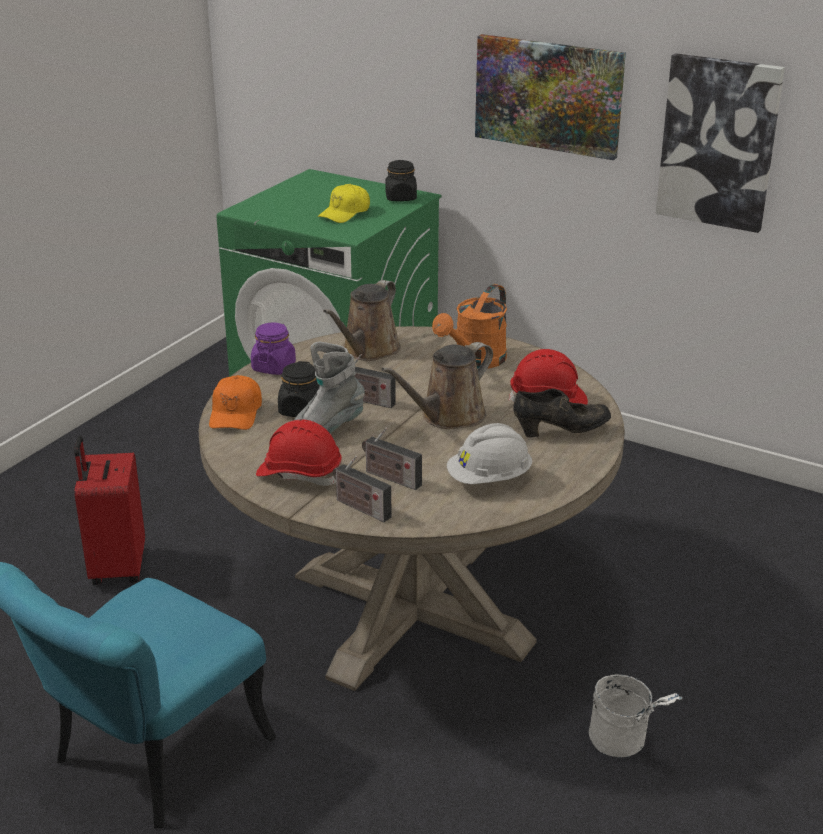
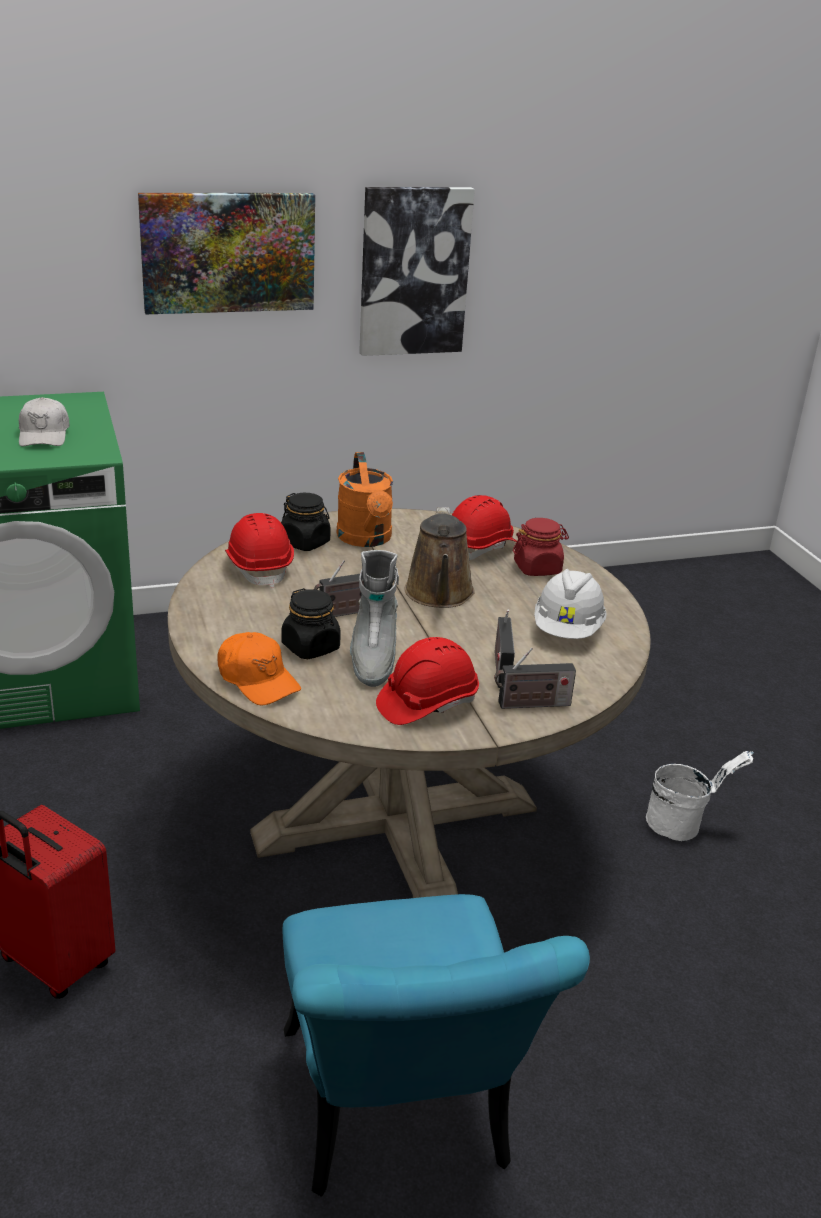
camera: 50 degrees left, 0 degrees up
purple jar [251,323,296,375] -> none
yellow cap [318,184,370,223] -> white cap [19,397,69,446]
brown watering can [323,280,401,361] -> red hard hat [225,513,294,588]
radio [362,427,422,490] -> radio turned 105 degrees clockwise [495,610,515,688]
black jar [385,160,417,201] -> black jar moved to [281,493,331,551]
black shoe [513,389,611,438] -> red jar [513,518,569,576]

